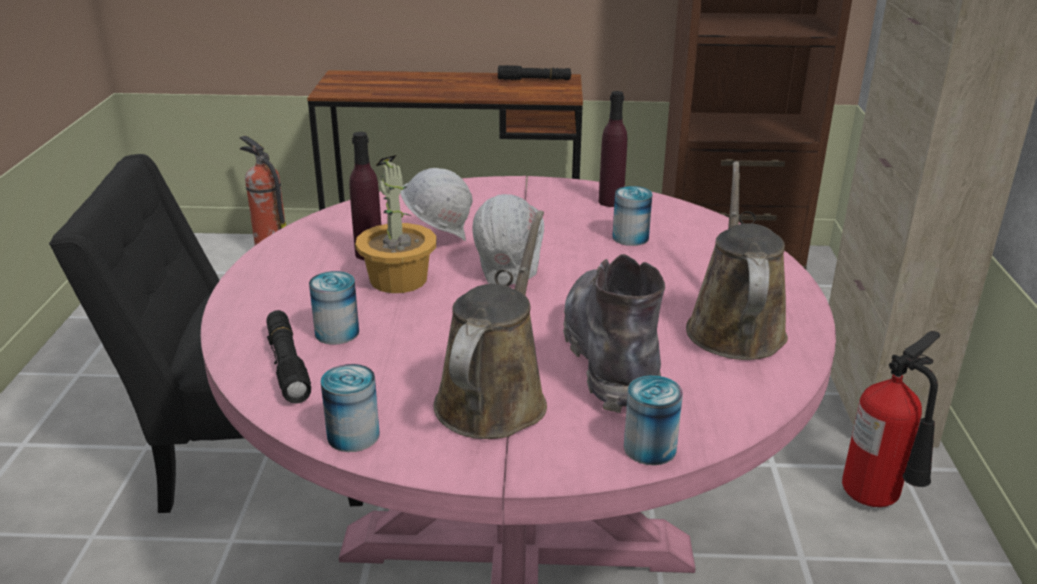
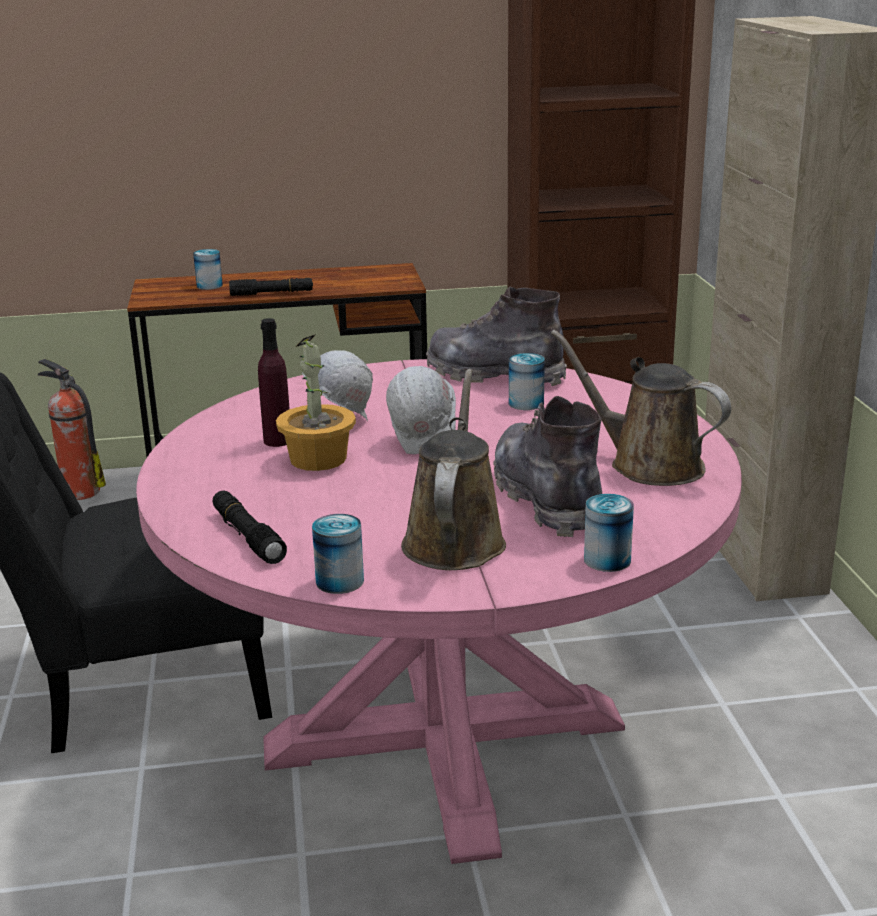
camera: 10 degrees left, 5 degrees down
can [309,271,359,345] -> can moved to [193,249,223,290]
black flashlight [498,65,571,80] -> black flashlight moved to [229,278,313,296]
purple bottle [599,91,627,207] -> grey boot [426,287,567,386]
brown watering can [686,161,788,360] -> brown watering can turned 45 degrees counterclockwise [551,330,731,486]
fire extinguisher [842,331,940,507] -> none

